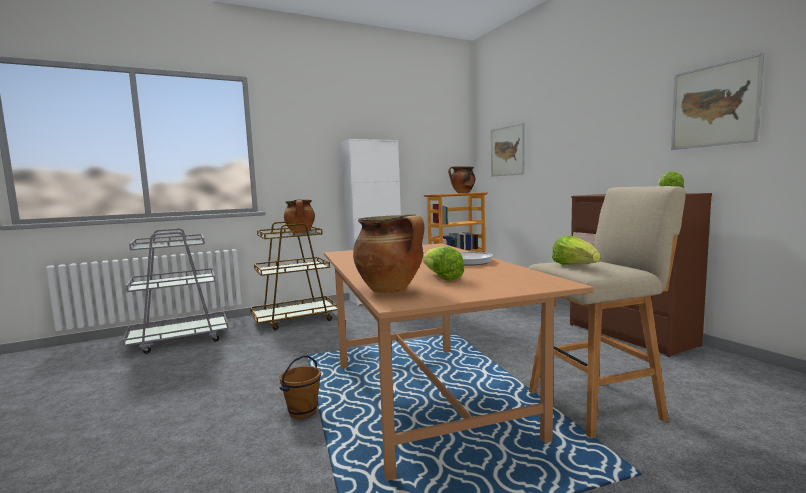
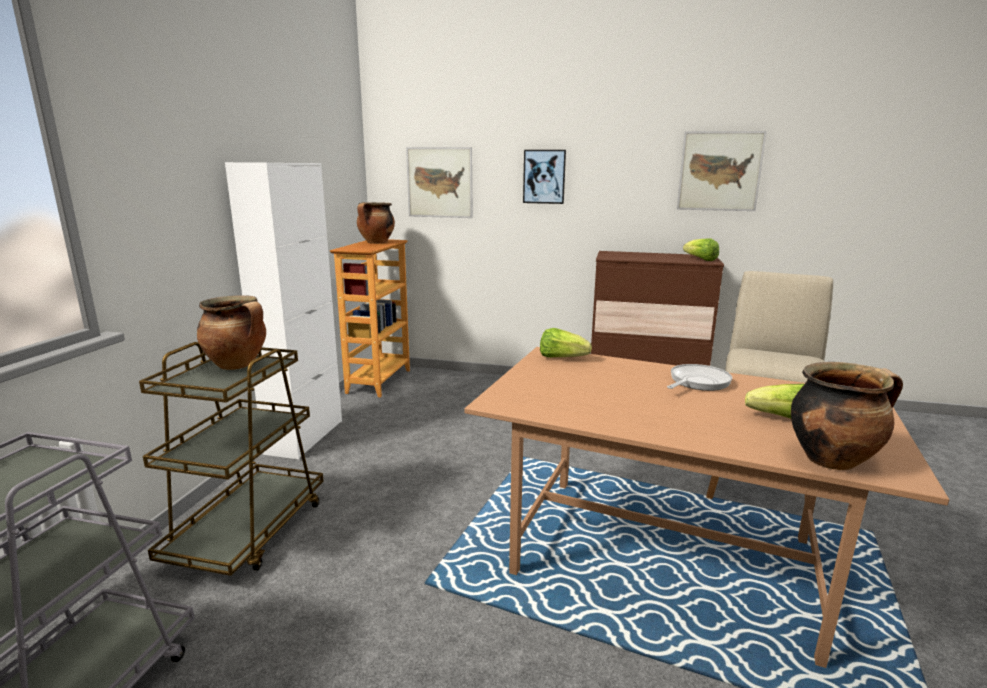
camera: 50 degrees left, 10 degrees up
brown bucket [279,355,321,419] -> none
lettuce [552,235,600,265] -> lettuce moved to [540,328,592,358]
none -> picture [523,150,566,204]

